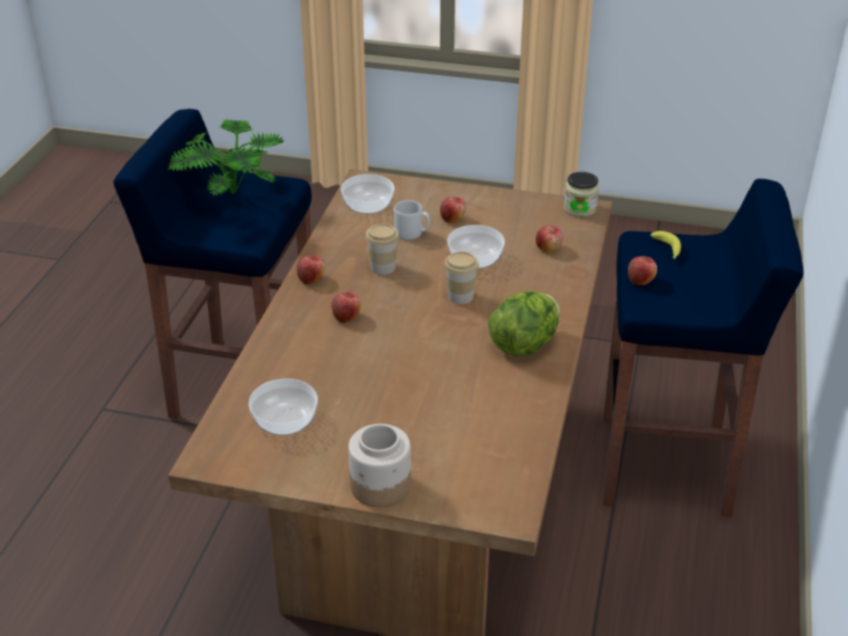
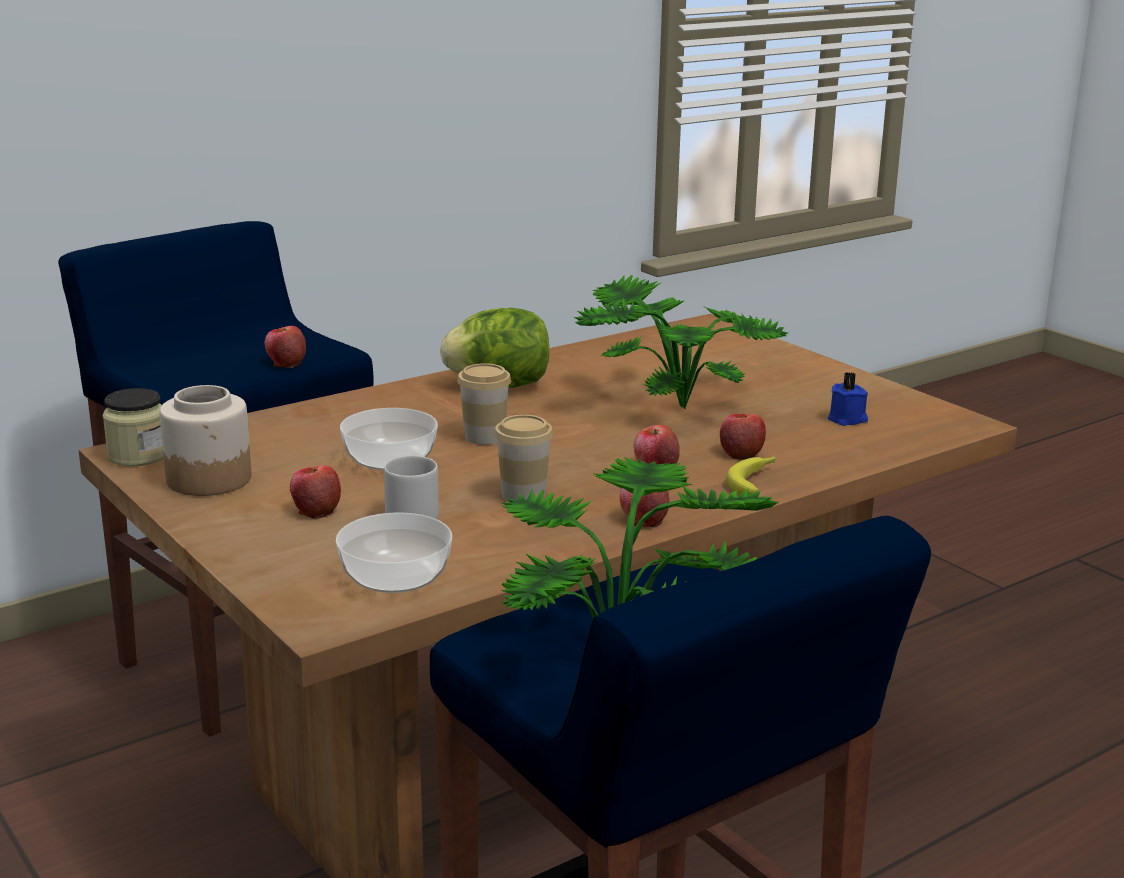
camera: 140 degrees left, 15 degrees down
bowl [249,378,318,436] -> blue candle [828,372,868,426]
jar [348,424,411,508] -> jar moved to [160,385,251,496]
apple [536,225,563,253] -> apple moved to [720,414,766,460]
banana [651,231,681,259] -> banana moved to [726,457,775,495]
none -> potted plant [574,275,788,409]

